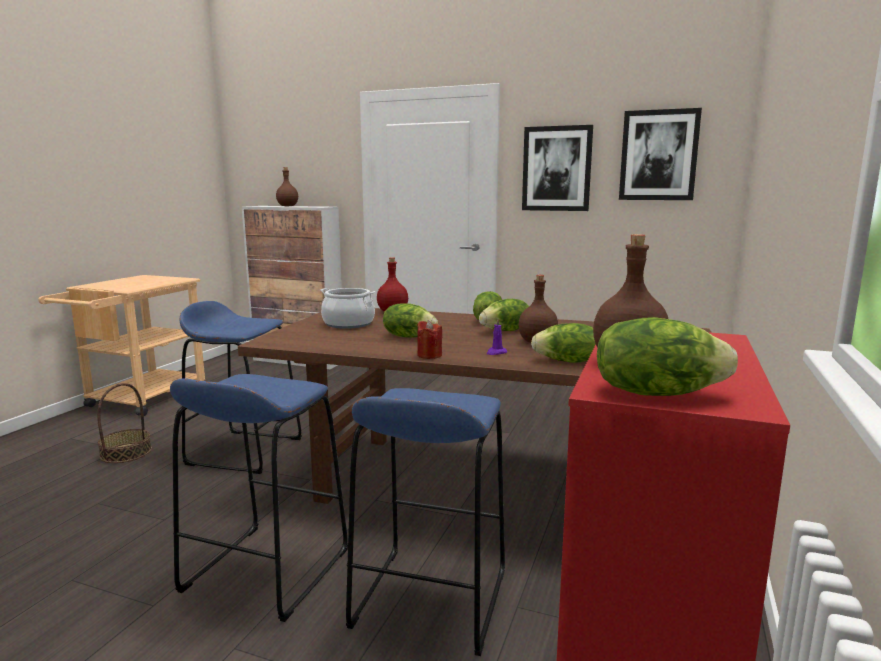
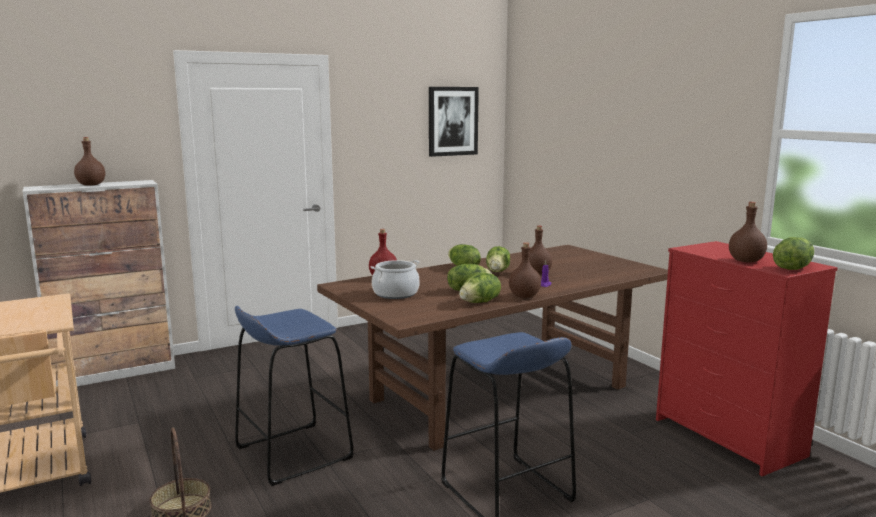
camera: 50 degrees left, 0 degrees up
blue stool [346,388,505,656] -> none
red candle [417,320,442,359] -> brown bottle [509,243,541,298]
picture [522,125,593,211] -> none
lettuce [531,323,596,363] -> lettuce moved to [459,273,501,303]

